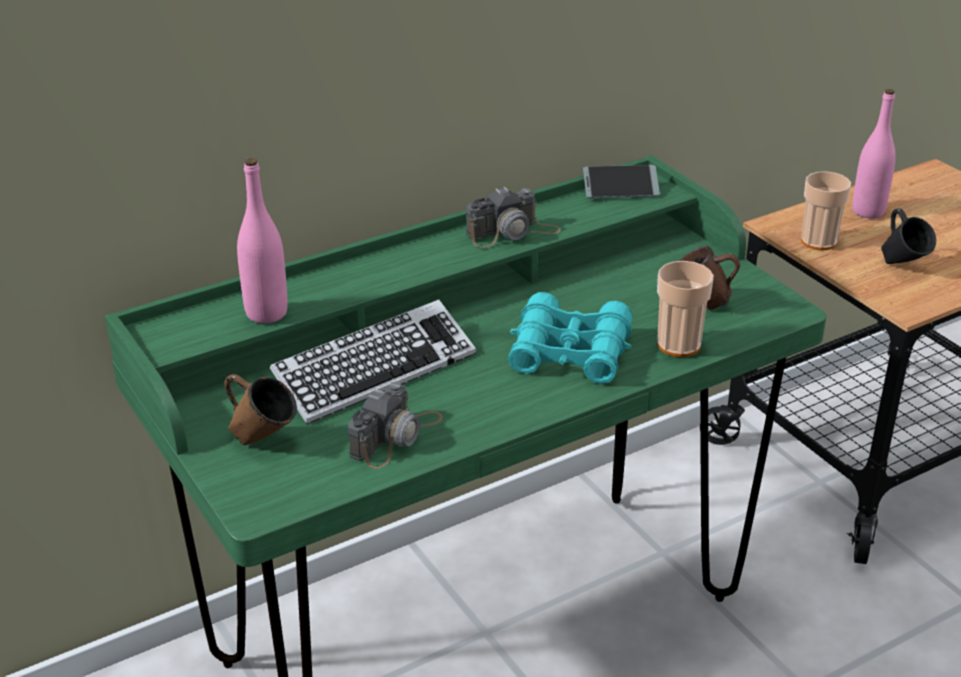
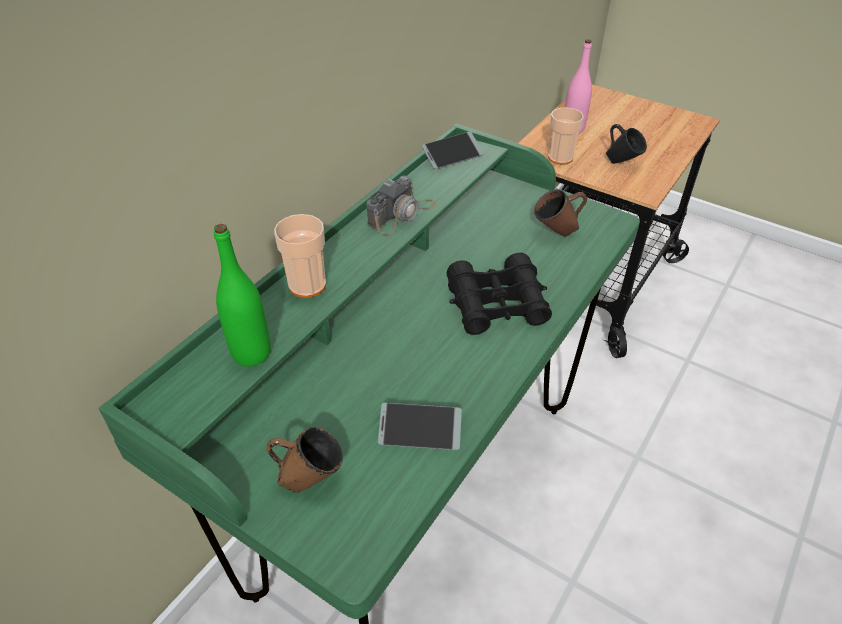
camera: 25 degrees left, 10 degrees up
pink bottle [237,158,288,323] -> green bottle [214,224,271,366]
keyboard [270,299,476,424] -> none
camera [348,382,443,469] -> phone [378,403,462,450]
turquoise binoculars [508,292,632,384] -> black binoculars [447,253,552,335]
cup [657,261,714,357] -> cup moved to [274,214,326,298]

